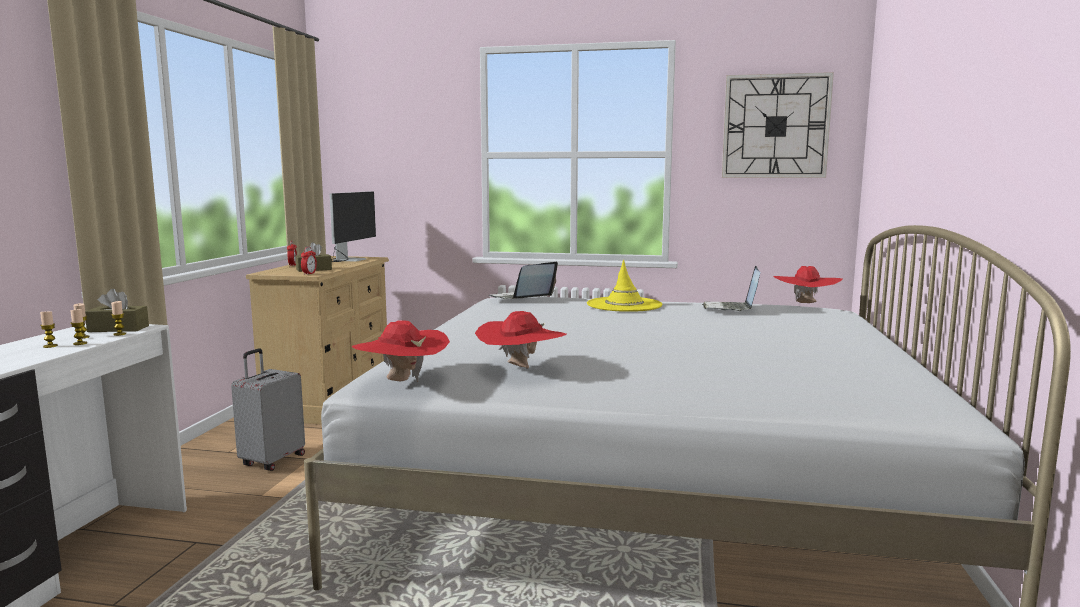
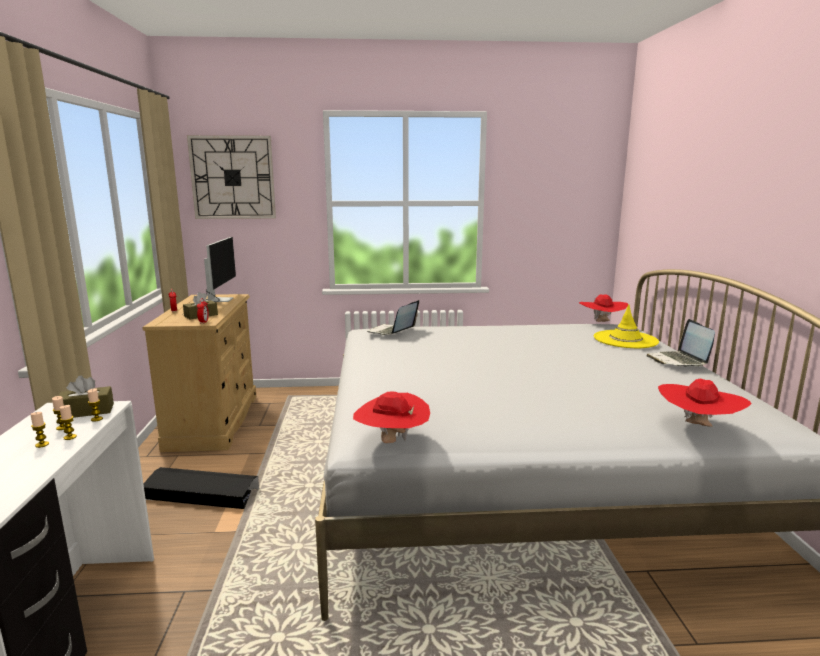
camera: 15 degrees left, 5 degrees up
grey suitcase [231,349,305,471] -> black storage box [144,467,259,509]
red hat [475,311,567,369] -> red hat moved to [658,379,752,427]
yellow hat [587,260,662,312] -> yellow hat moved to [594,304,659,348]
laptop [702,266,760,311] -> laptop moved to [647,319,715,367]
wall clock [722,72,834,178] -> wall clock moved to [187,135,276,219]

